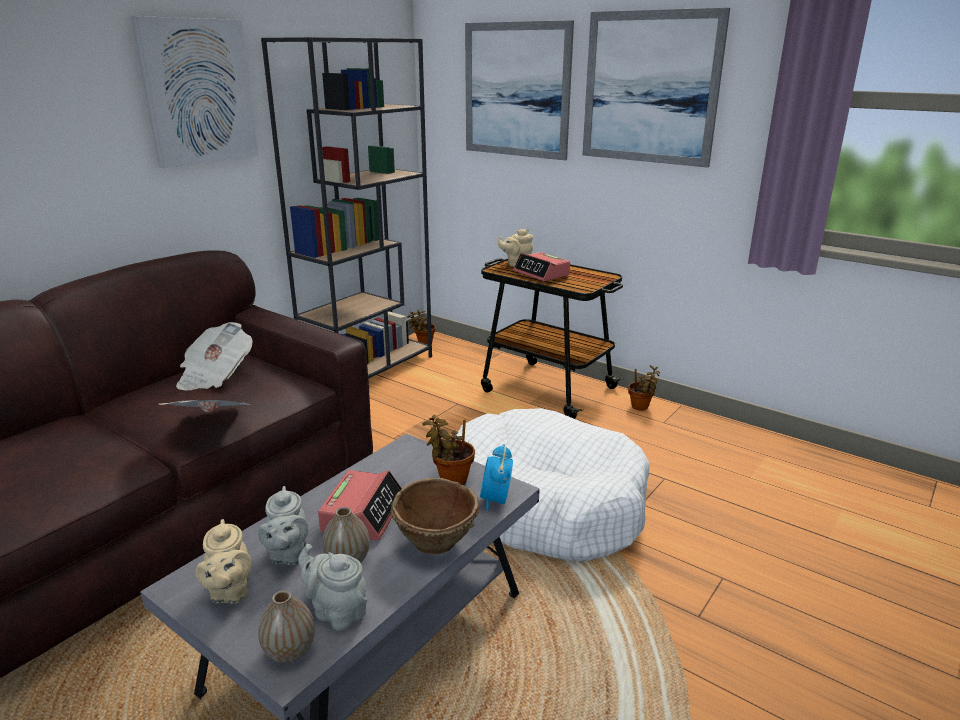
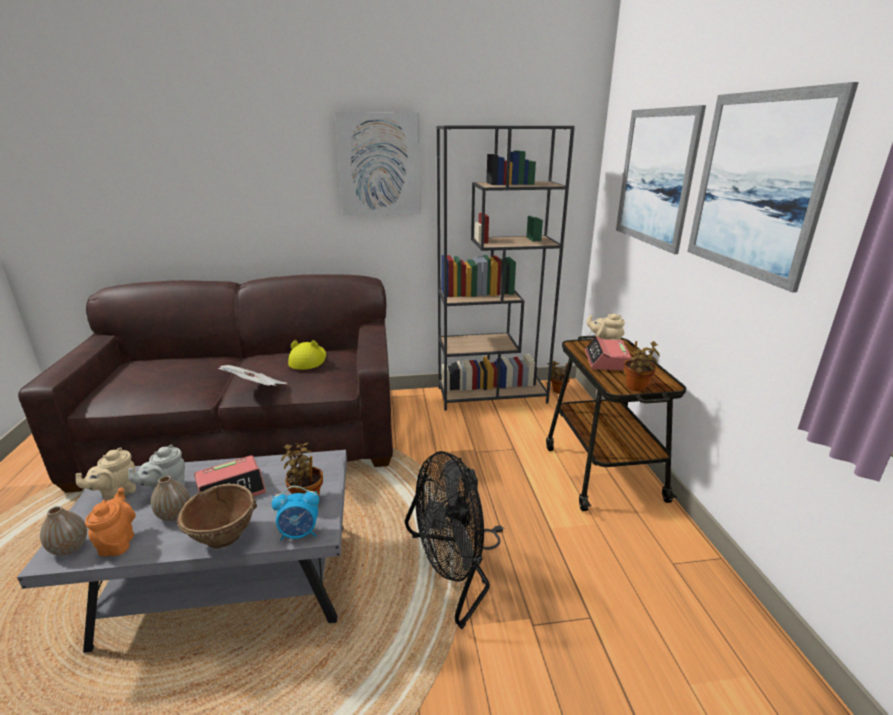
camera: 45 degrees right, 0 degrees up
newspaper [176,322,253,390] -> yellow hat [288,340,326,370]
grey teapot [298,544,367,631] -> orange teapot [85,488,136,556]
white dog bed [456,408,650,561] -> black fan [405,451,505,629]
alarm clock [480,444,513,511] -> alarm clock turned 150 degrees counterclockwise [272,486,319,541]
potted plant [628,365,660,410] -> potted plant moved to [624,341,660,391]

